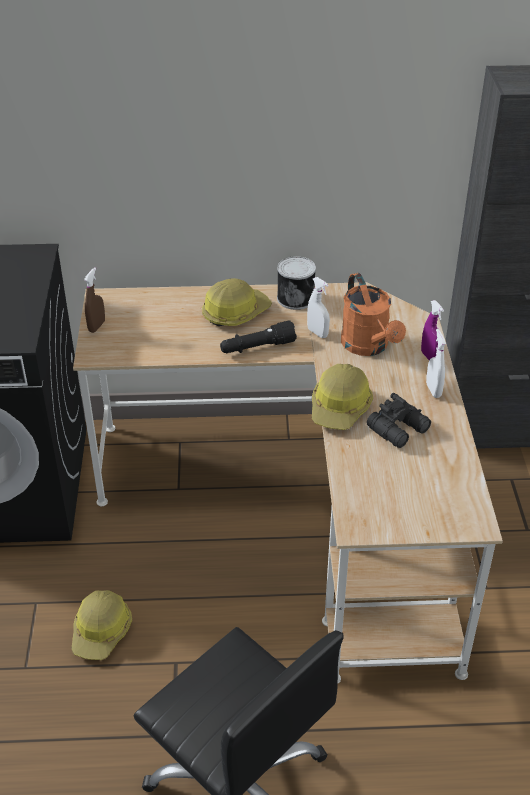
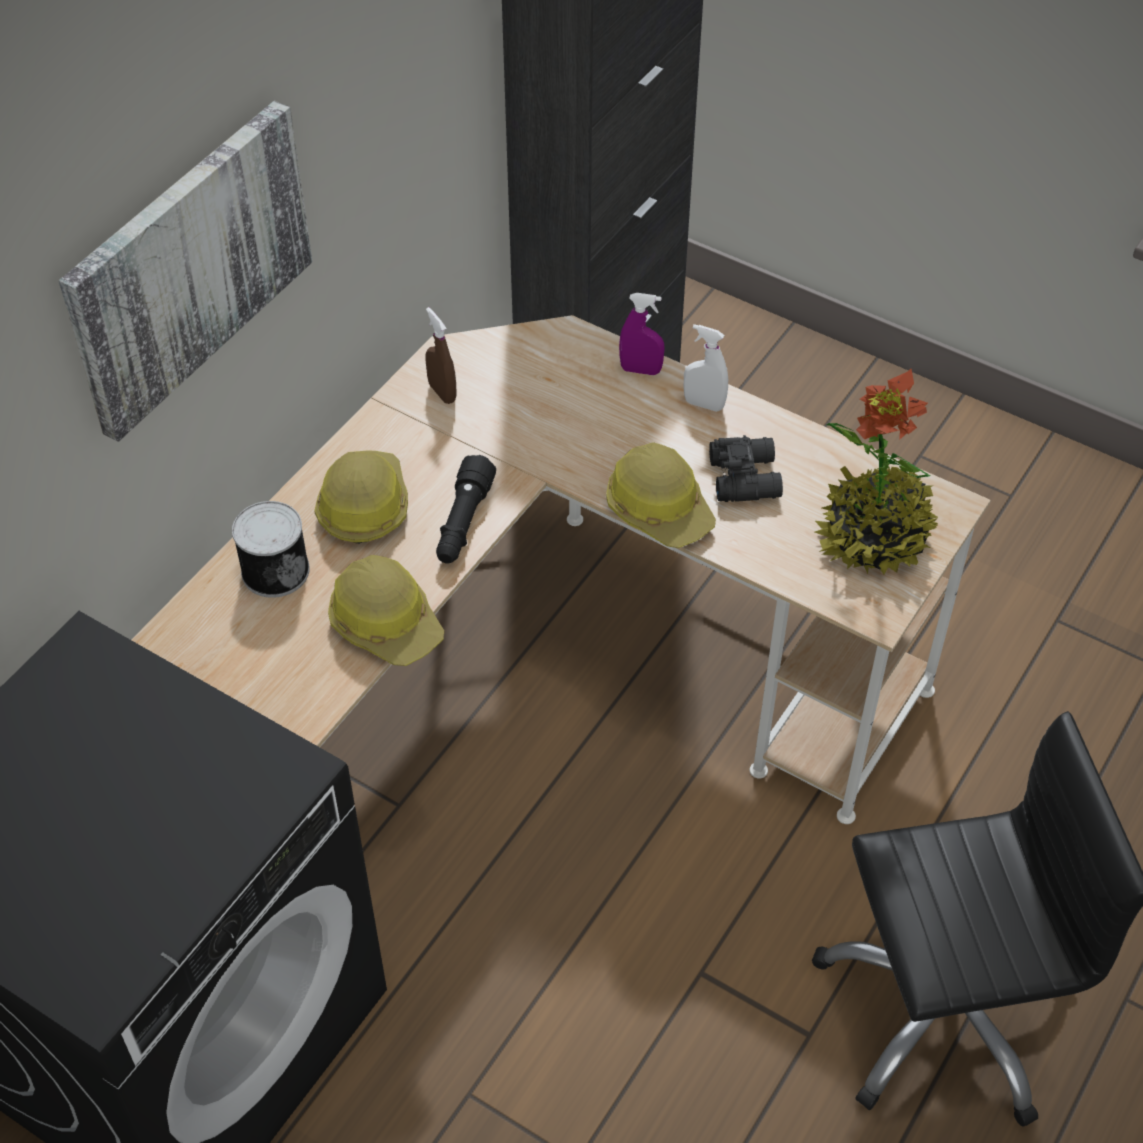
camera: 55 degrees left, 10 degrees up
hard hat [71,590,132,660] -> hard hat moved to [328,555,444,666]
brown spray bottle [84,267,105,333] -> brown spray bottle moved to [425,307,457,404]
can [277,256,316,310] -> can moved to [232,501,310,598]
white spray bottle [307,277,330,338] -> none
orange watering can [341,273,406,356] -> none
none -> picture [59,101,313,442]
none -> potted plant [815,369,938,575]

